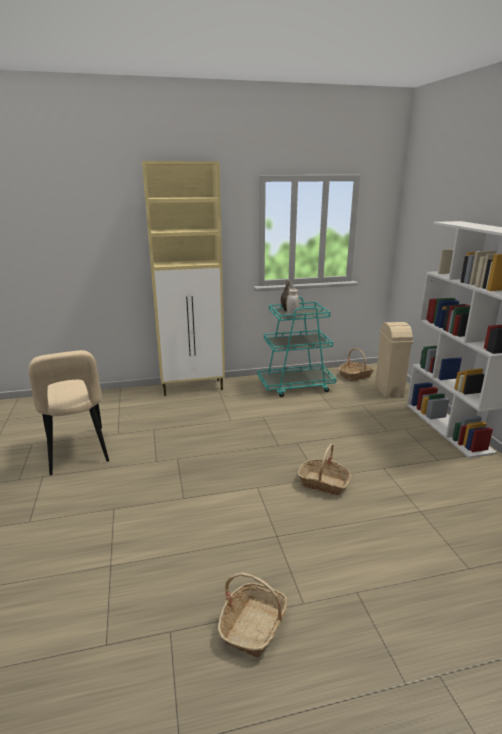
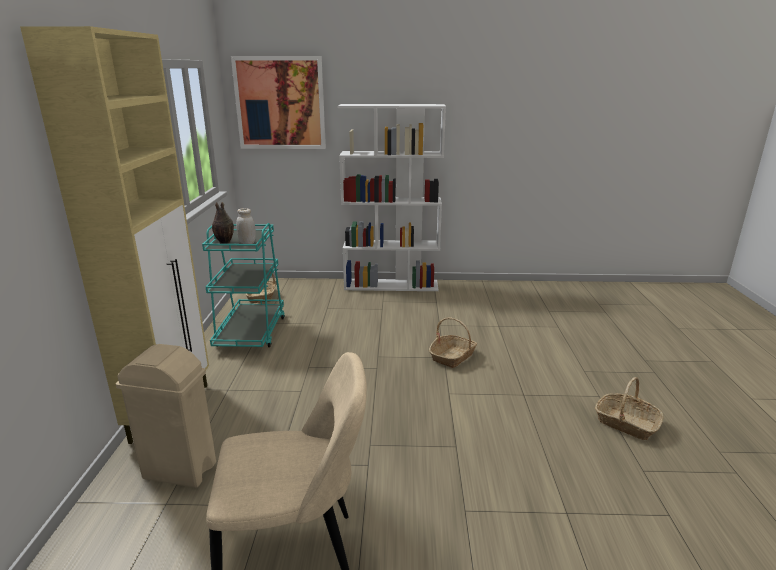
camera: 75 degrees left, 0 degrees up
beige trash can [375,322,414,398] -> beige trash can moved to [116,344,216,488]
none -> picture [231,56,326,149]

